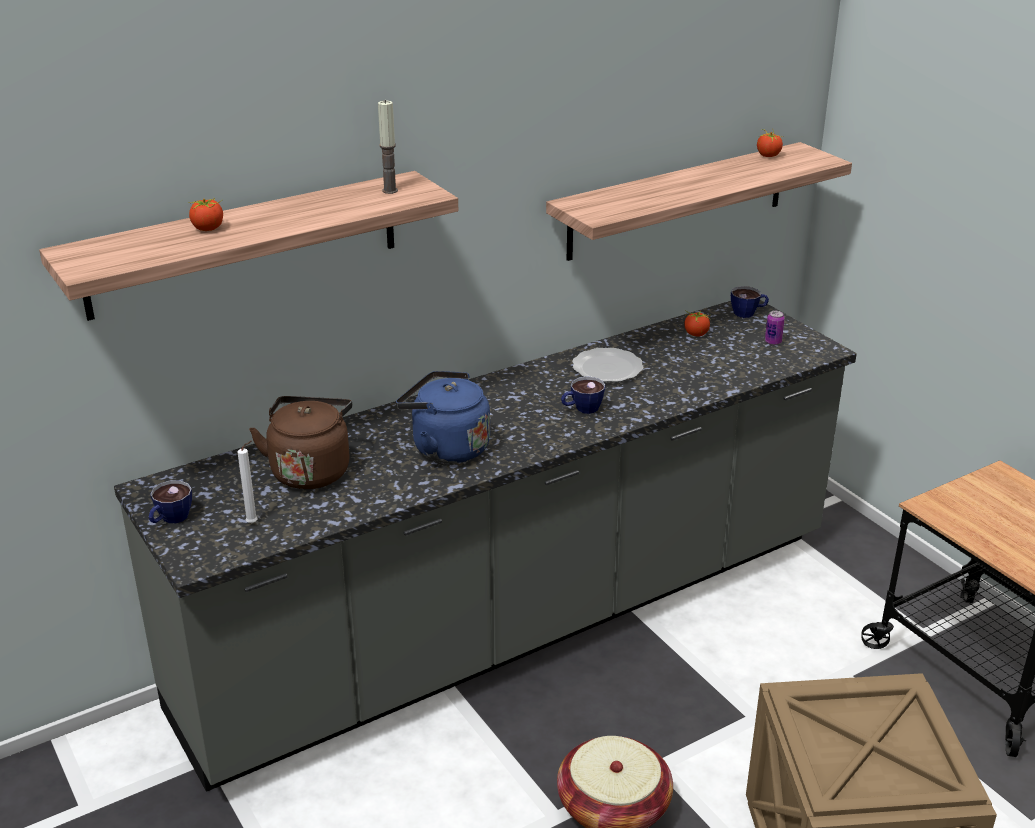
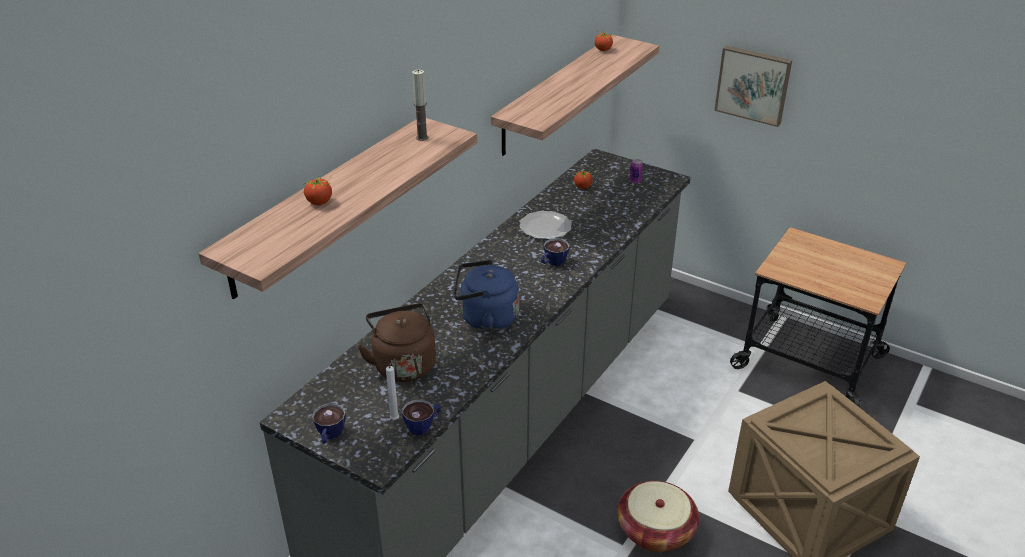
camera: 25 degrees left, 5 degrees up
cup [731,286,769,318] -> cup moved to [402,399,441,435]
none -> picture [714,45,792,127]

